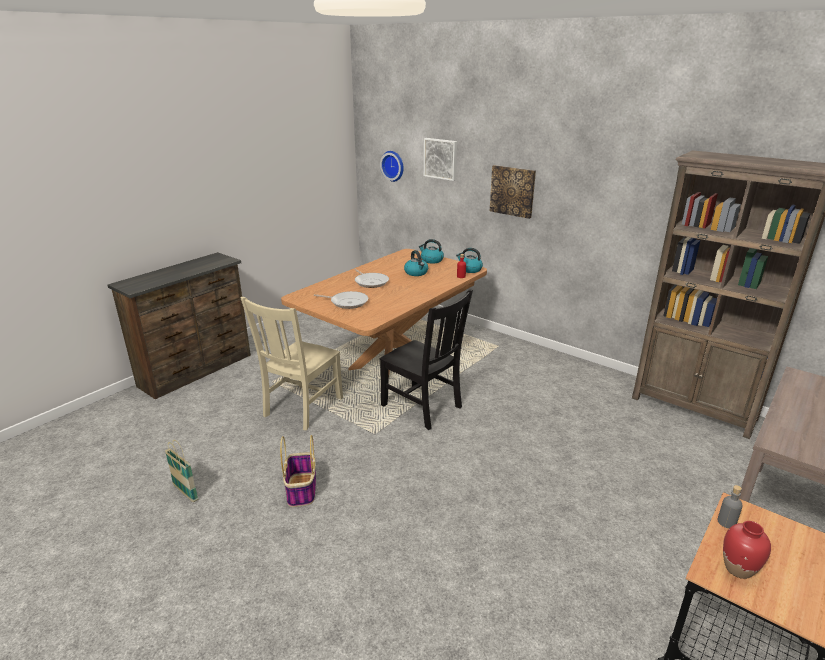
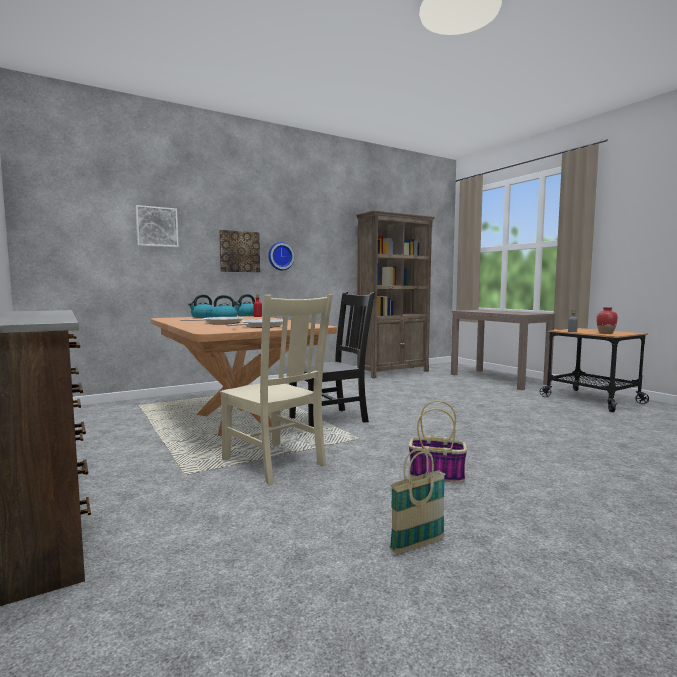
camera: 70 degrees left, 20 degrees down
wall clock [380,151,404,182] -> wall clock moved to [268,242,295,271]

